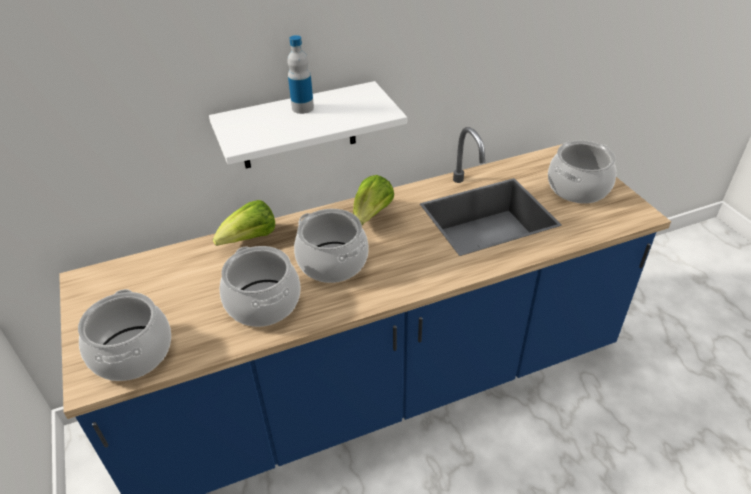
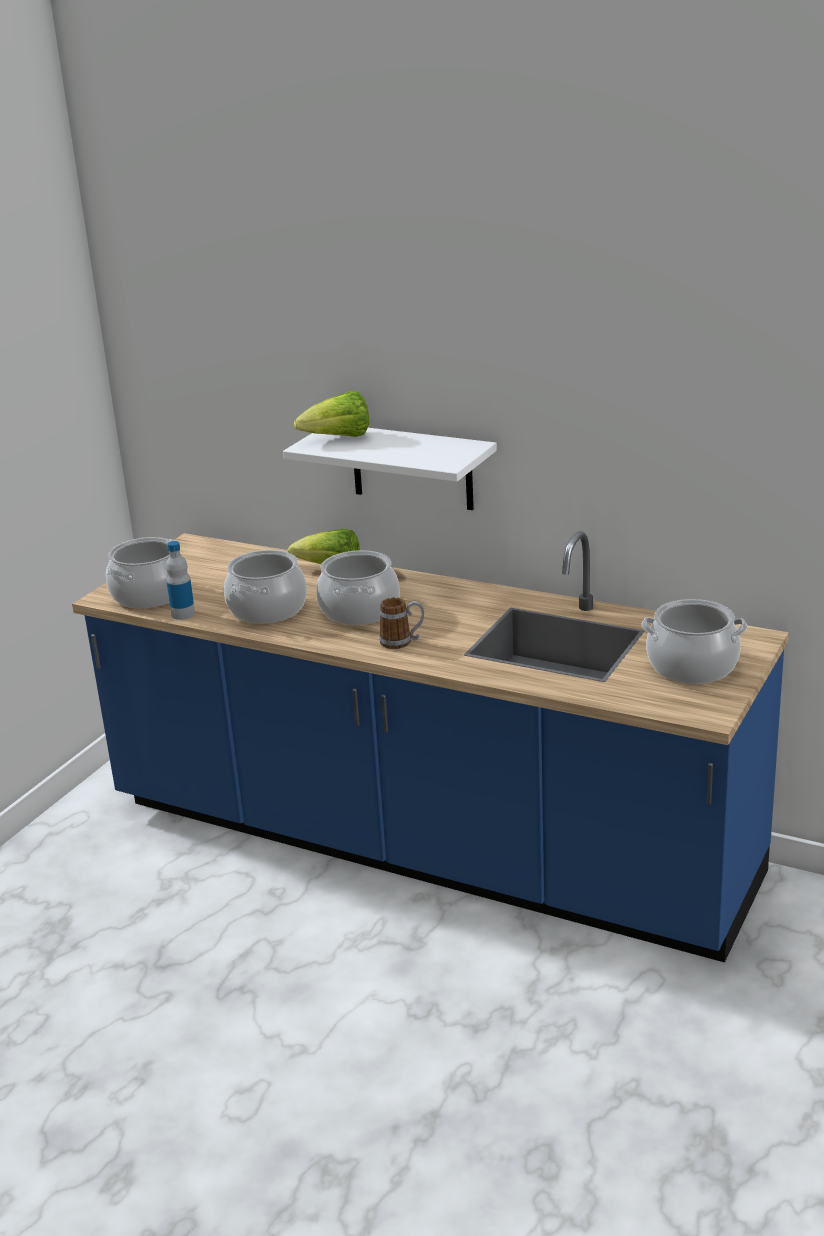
camera: 50 degrees right, 15 degrees down
bottle [287,35,314,114] -> bottle moved to [166,541,195,620]
lettuce [353,175,394,225] -> lettuce moved to [294,391,369,437]
none -> mug [379,597,424,649]

